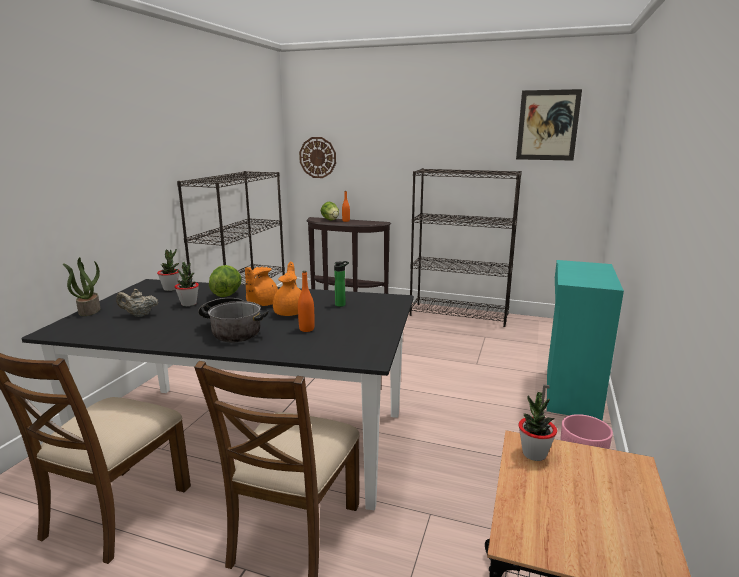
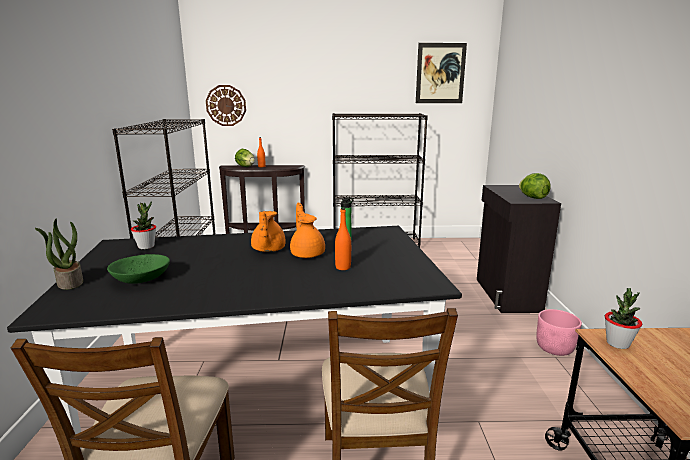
camera: 20 degrees left, 0 degrees up
beige teapot [116,289,158,317] -> green bowl [107,254,170,284]
potted plant [175,262,199,306] -> none
cooking pot [198,298,269,342] -> none
lettuce [209,265,242,297] -> lettuce moved to [519,173,551,199]
turquoise cabinet [542,260,624,420] -> black cabinet [477,185,561,313]

